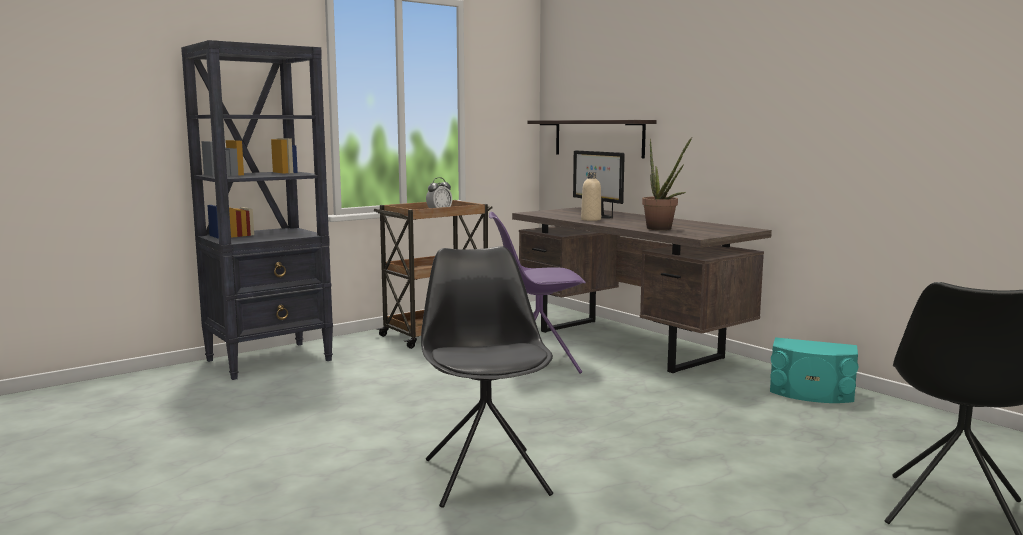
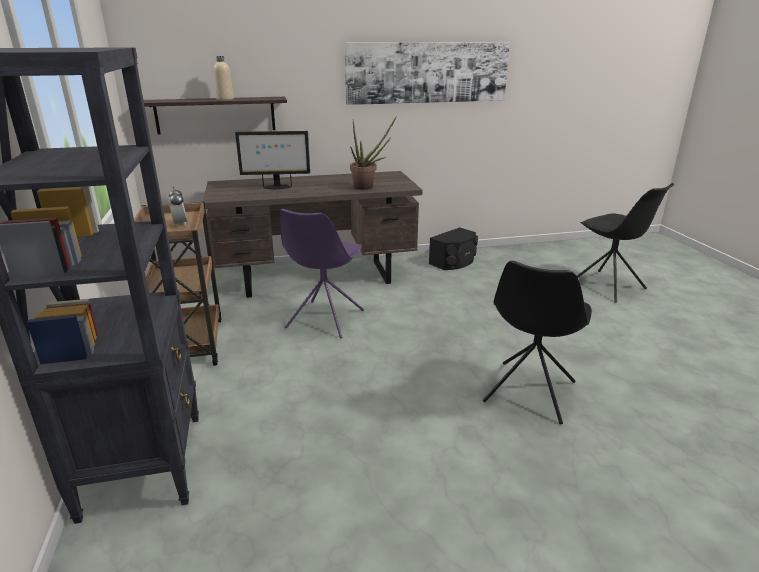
camera: 65 degrees left, 15 degrees up
black chair [421,246,553,508] -> black chair turned 75 degrees counterclockwise [483,261,592,424]
beige bottle [581,172,601,221] -> beige bottle moved to [214,56,234,100]
turquoise speaker [770,337,858,403] -> black speaker [429,227,478,270]
none -> picture [344,42,510,105]

